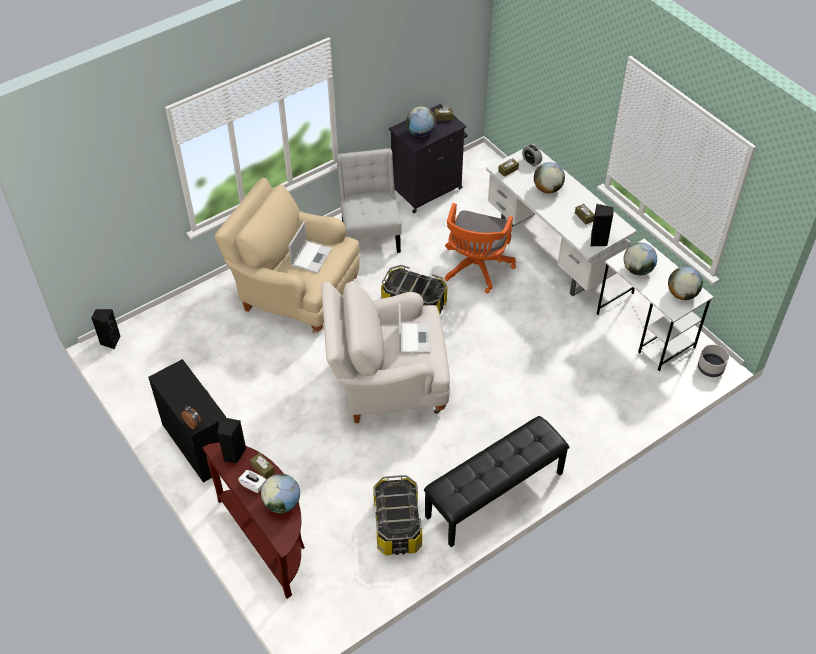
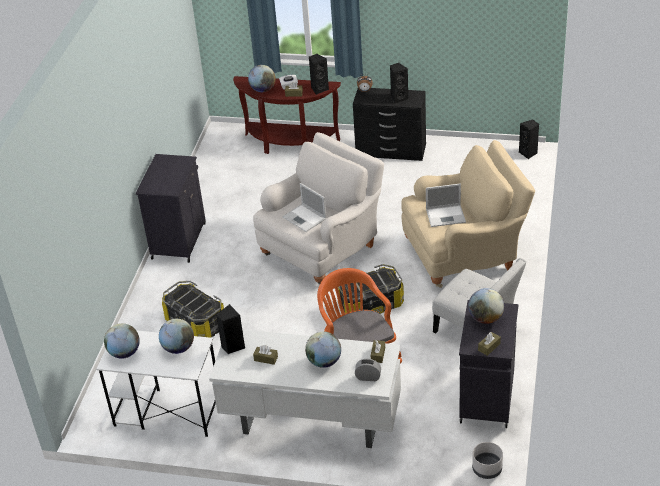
camera: 140 degrees right, 10 degrees down
laptop [288,221,332,273] -> laptop turned 75 degrees counterclockwise [426,184,466,227]
storage box [373,475,422,555] -> storage box moved to [162,281,224,338]
black bench [424,416,569,547] -> black cabinet [136,154,206,263]
grey planter [698,344,729,377] -> grey planter moved to [472,442,503,479]
none -> black speaker [390,63,409,104]

